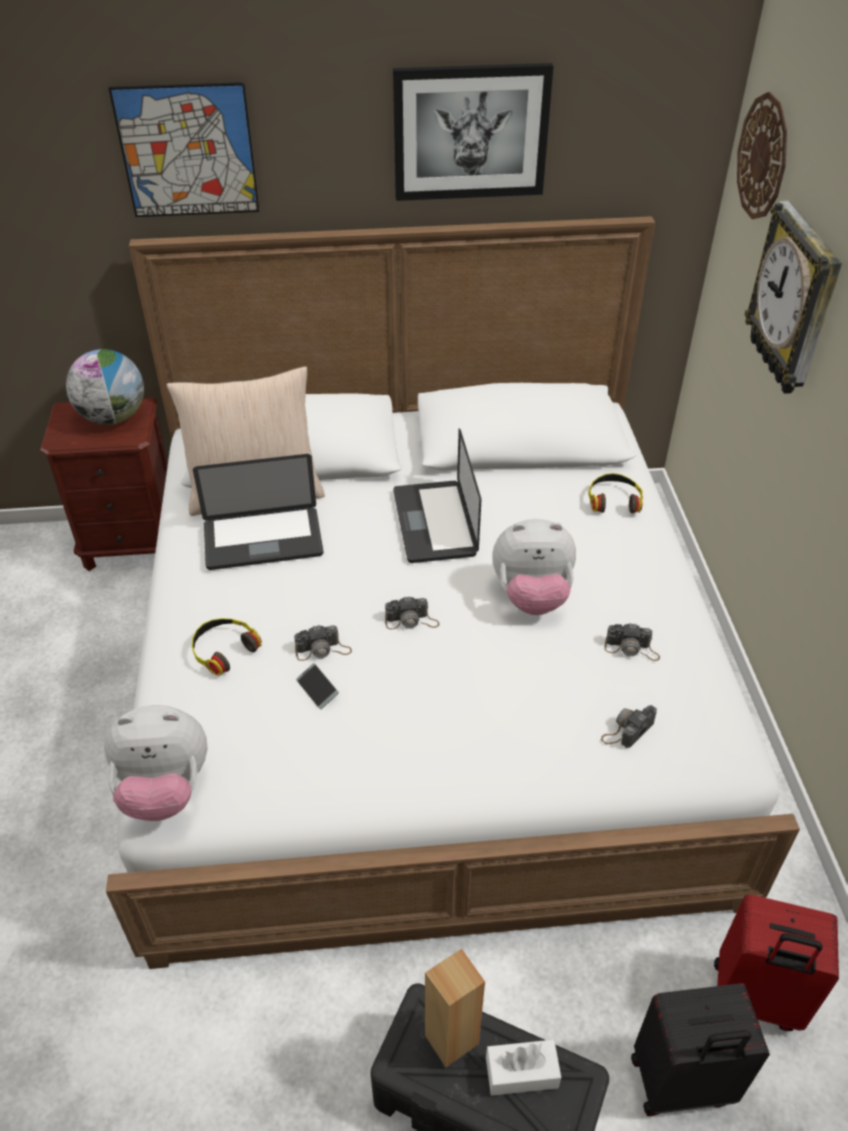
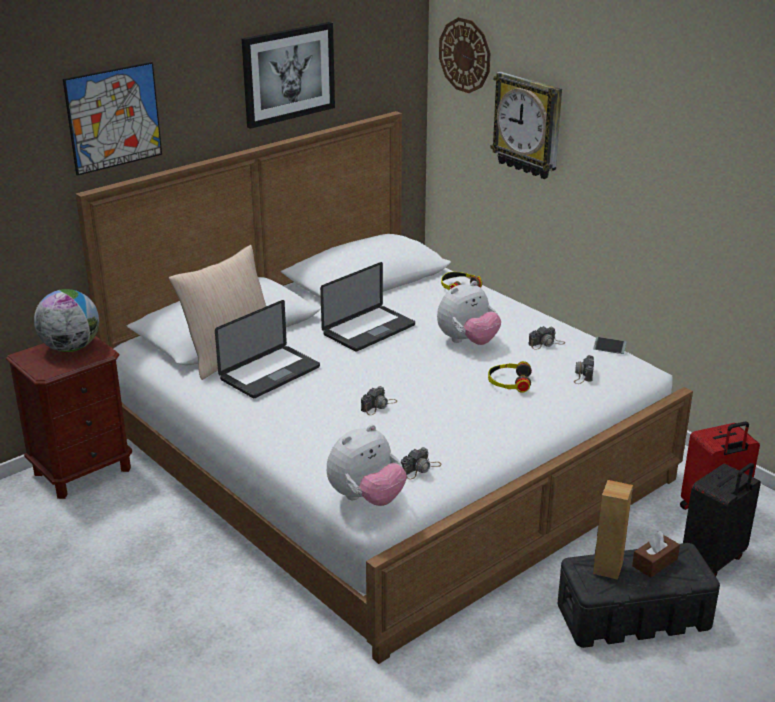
camera: 35 degrees left, 15 degrees down
headphones [192,618,262,676] -> headphones moved to [488,361,532,393]
phone [296,663,339,709] -> phone moved to [593,337,627,354]
camera [385,596,439,629] -> camera moved to [401,447,442,479]
laptop [393,428,481,563] -> laptop turned 90 degrees counterclockwise [320,262,415,352]
white tissue box [486,1040,561,1096] -> brown tissue box [632,531,680,578]

